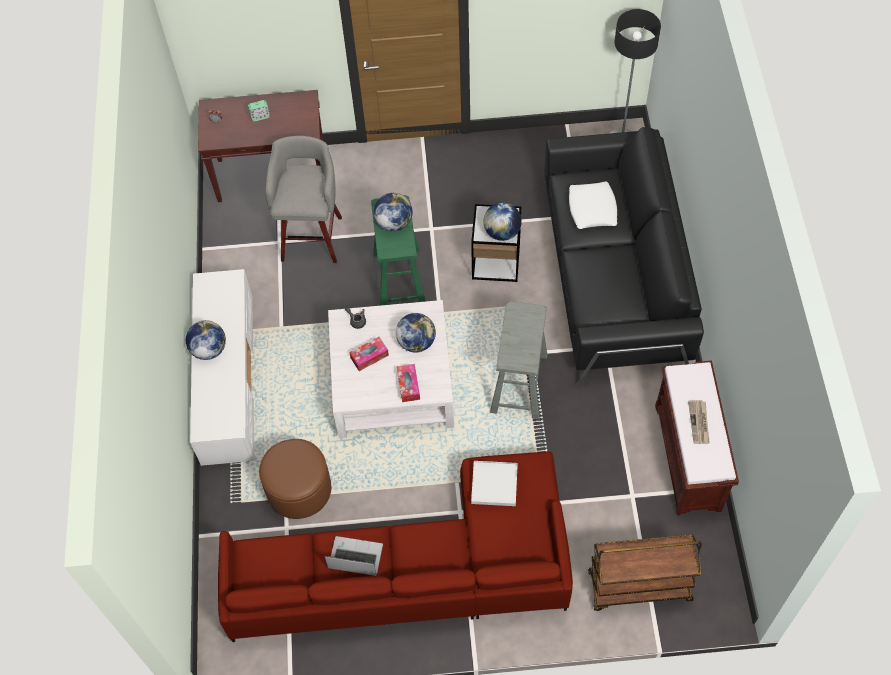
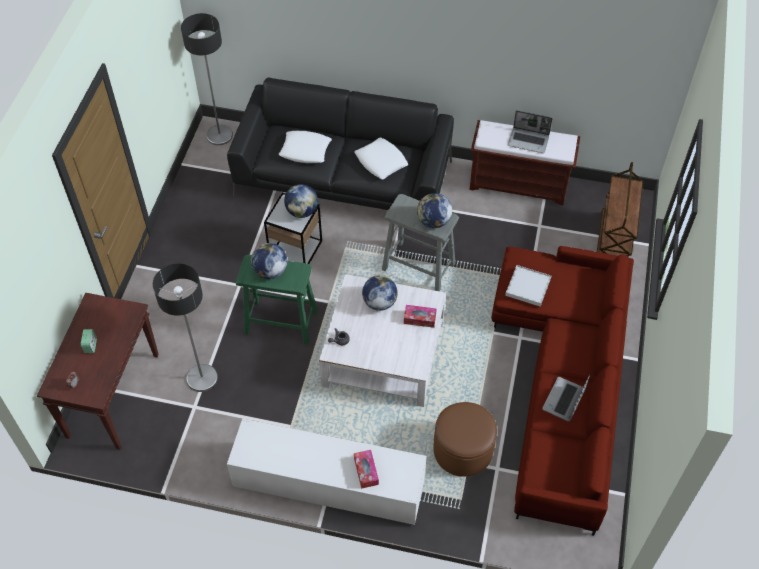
camera: 75 degrees left, 5 degrees down
globe [186,320,226,360] -> globe moved to [417,193,452,228]
grey stool [265,136,342,263] -> floor lamp [153,263,218,392]
tissue box [349,337,389,371] -> tissue box moved to [354,450,379,489]
newspaper [688,400,710,444] -> laptop [508,110,553,153]
none -> white pillow [354,138,408,179]

